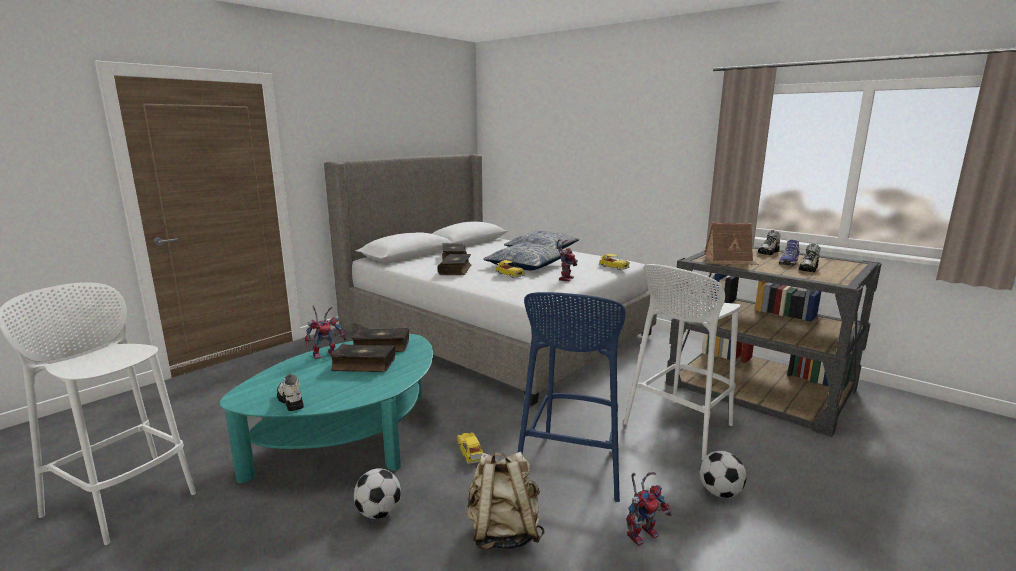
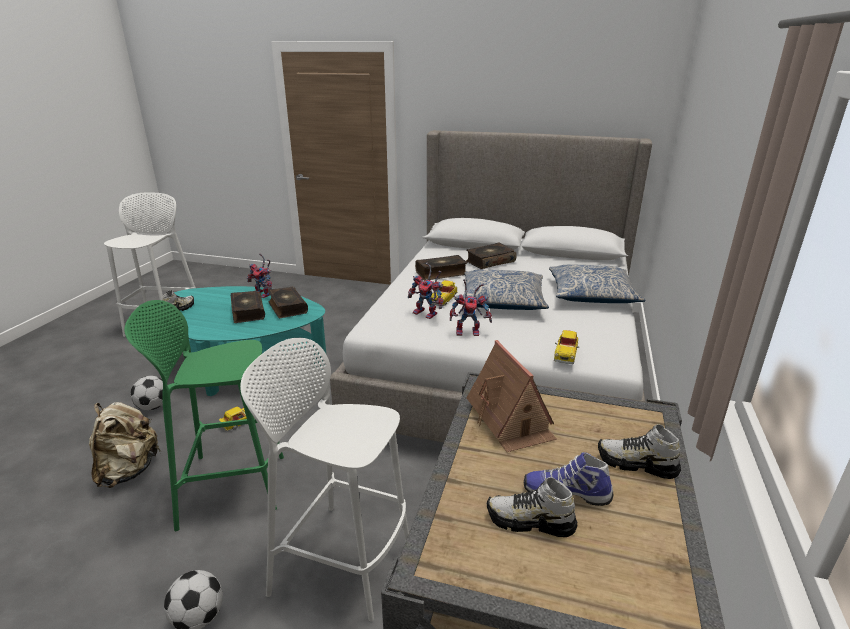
camera: 65 degrees right, 10 degrees up
blue stool [518,292,626,502] -> green stool [124,300,284,531]
toy robot [626,472,671,546] -> toy robot moved to [408,263,443,319]

